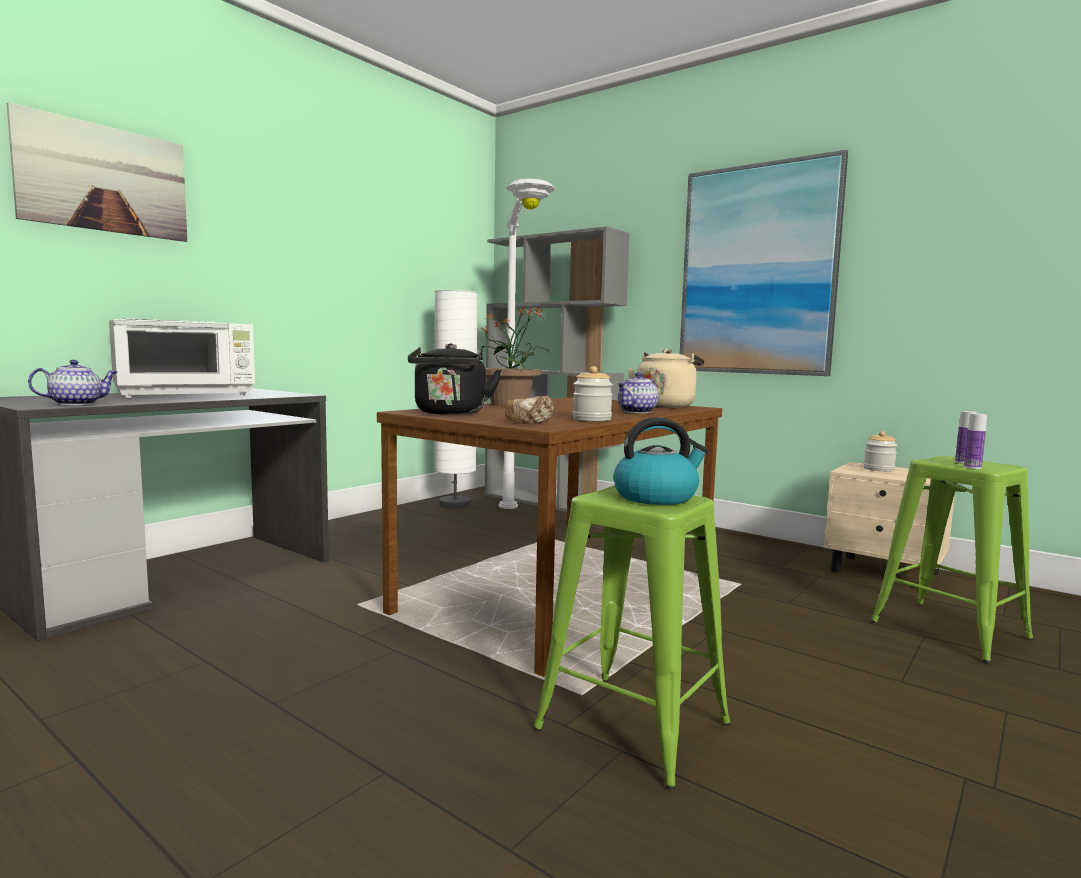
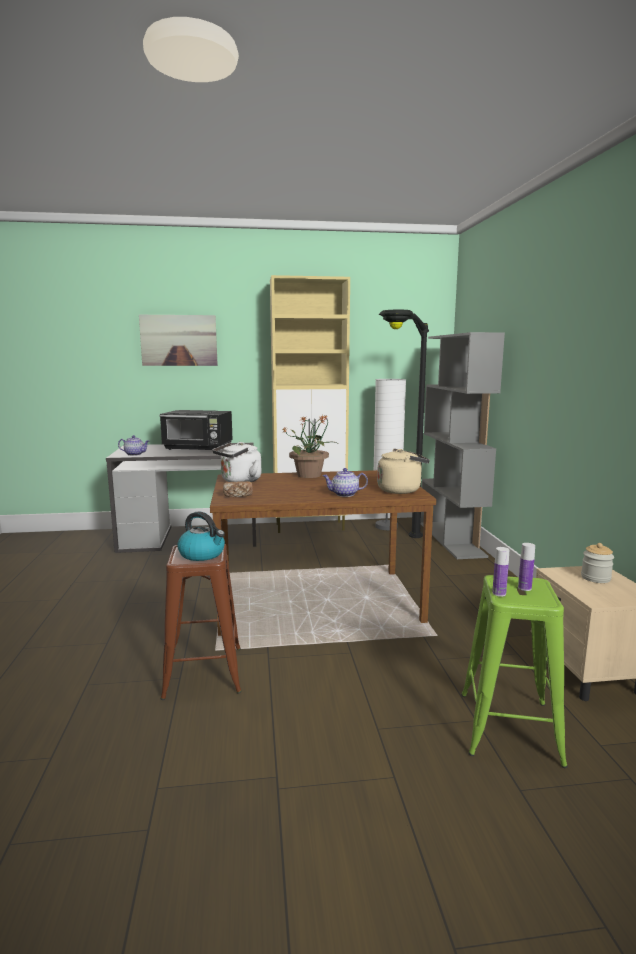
camera: 45 degrees right, 5 degrees up
white microwave [109,319,255,398] -> black microwave [159,410,233,451]
black kettle [408,343,502,415] -> white kettle [213,442,261,482]
white floor lamp [499,179,555,509] -> black floor lamp [379,310,429,538]
green stool [533,485,731,790] -> brown stool [161,544,242,700]
jar [573,366,613,421] -> none
picture [680,150,848,376] -> none
none -> beige cabinet [270,275,350,533]

